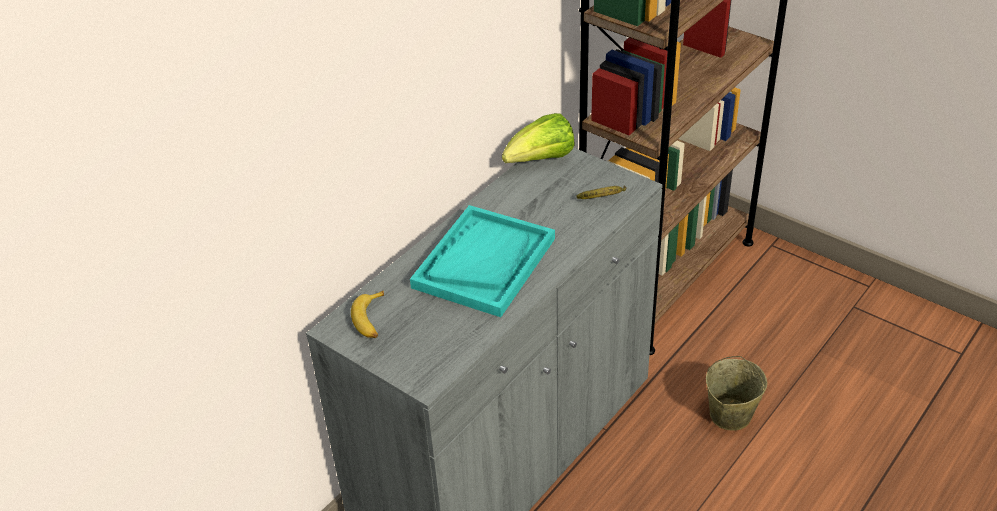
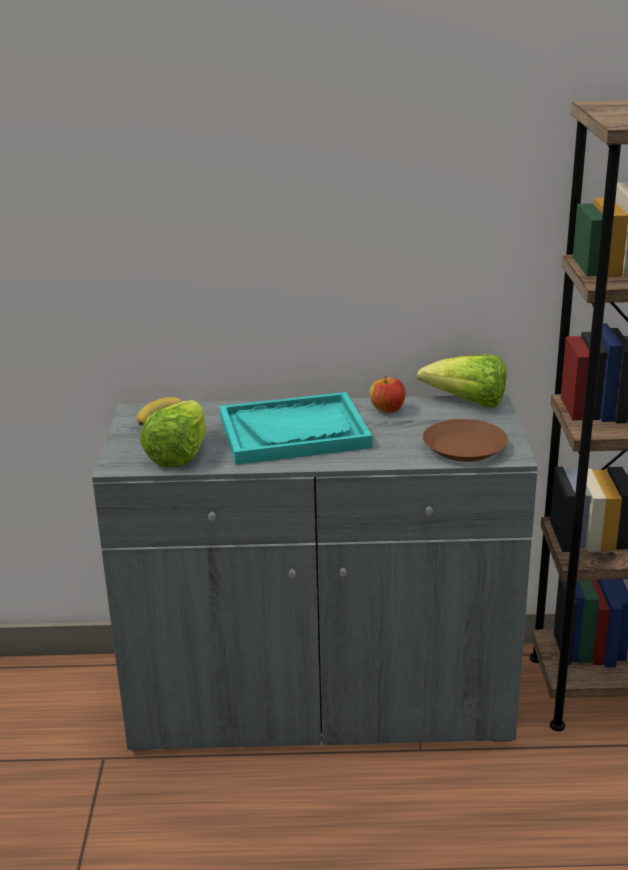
camera: 50 degrees right, 15 degrees down
banana [577,185,627,199] -> brown plate [423,419,508,462]
beige bucket [706,356,767,431] -> none
none -> lettuce [140,400,206,468]
none -> apple [369,375,406,413]

